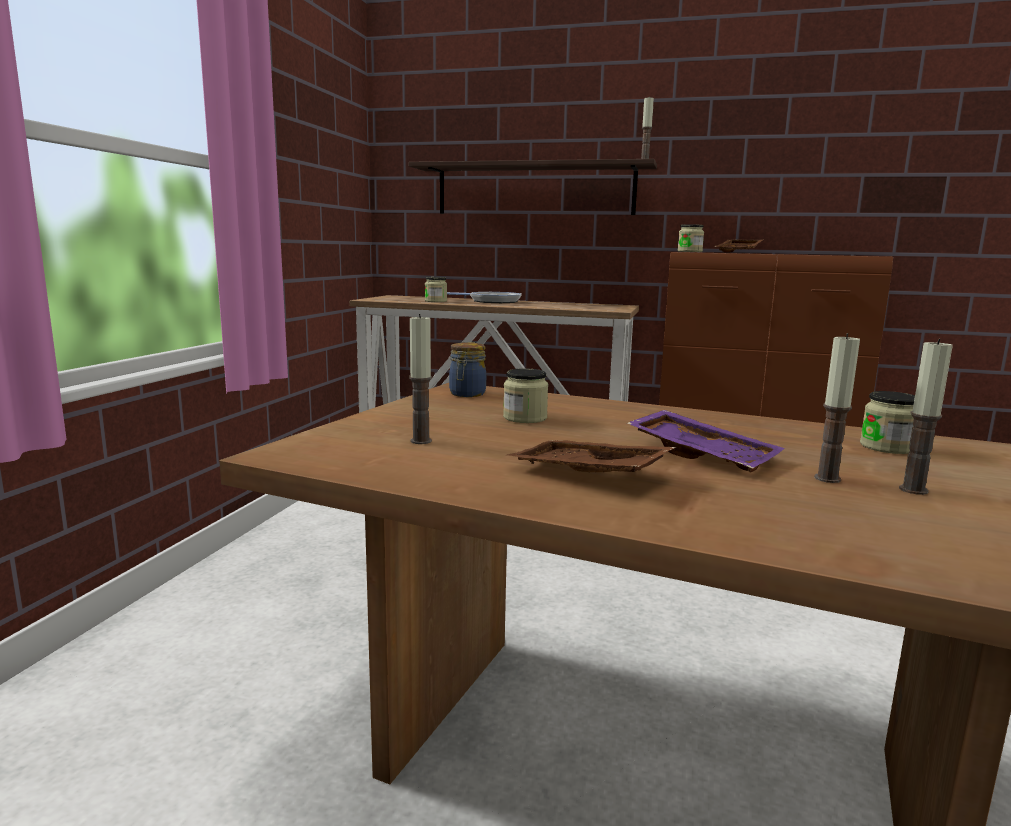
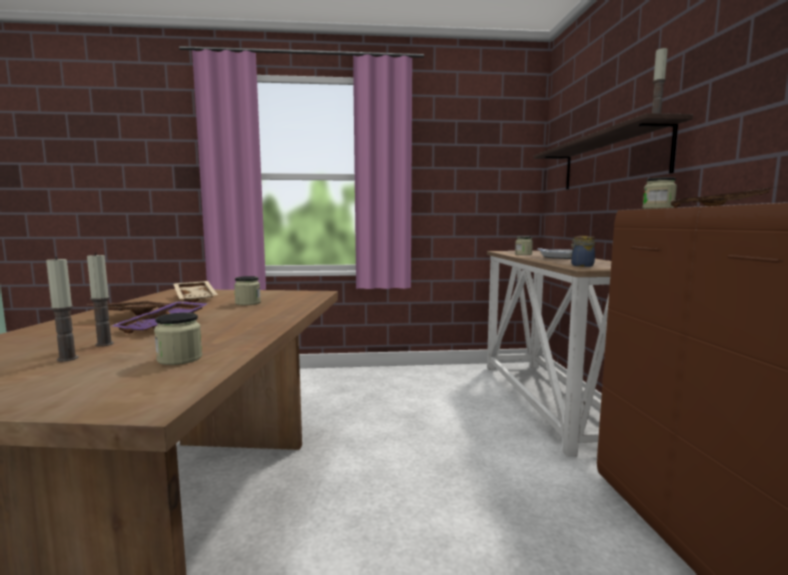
camera: 70 degrees right, 5 degrees down
candle [409,314,432,444] -> beige tray [173,281,218,302]
jar [449,342,486,397] -> jar moved to [570,236,595,267]

